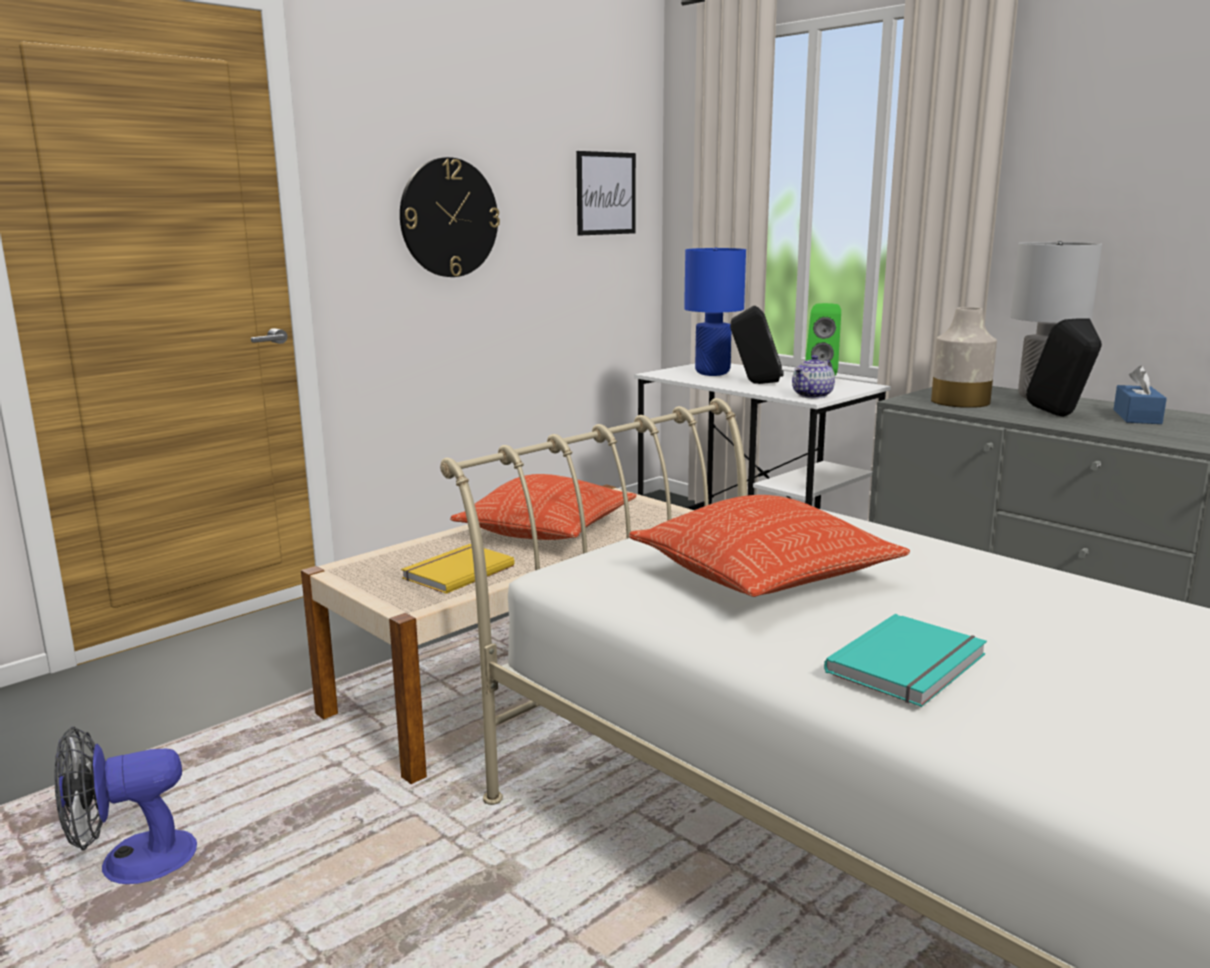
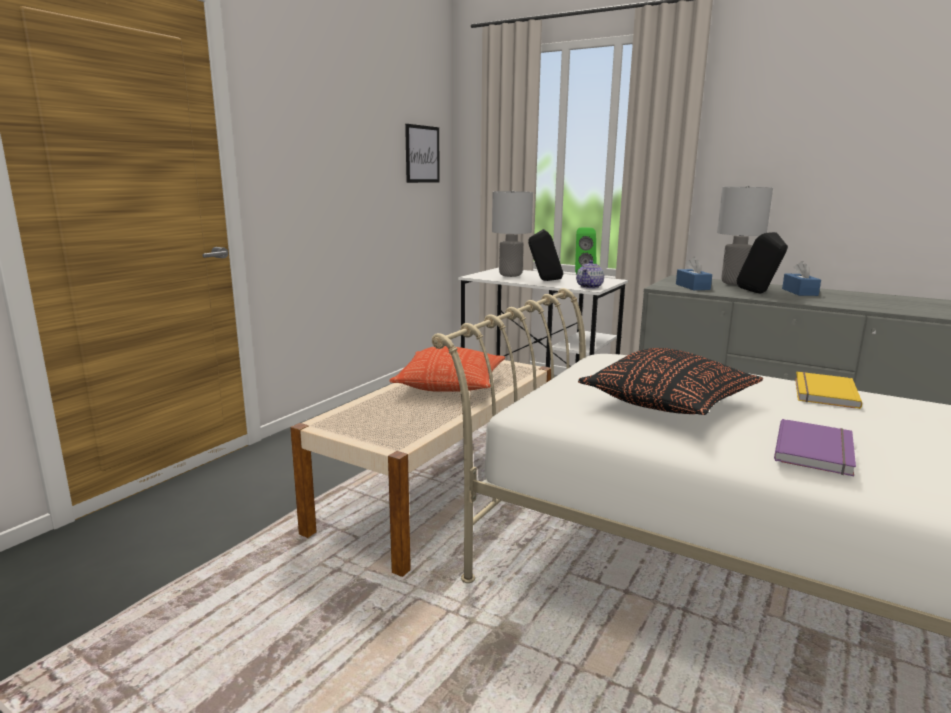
camera: 15 degrees left, 0 degrees up
fan [54,727,197,884] -> none
wall clock [400,157,500,277] -> none
yellow book [401,544,514,594] -> yellow book moved to [795,371,862,409]
orange pillow [629,495,910,597] -> black pillow [578,348,763,415]
blue table lamp [684,248,746,376] -> grey table lamp [492,191,533,277]
turquoise book [824,614,987,707] -> purple book [774,419,856,476]
beige vase [931,307,997,408] -> blue tissue box [676,257,712,290]

